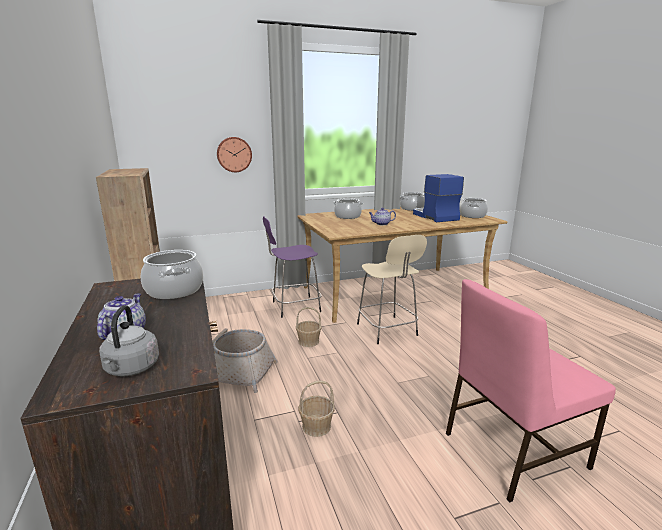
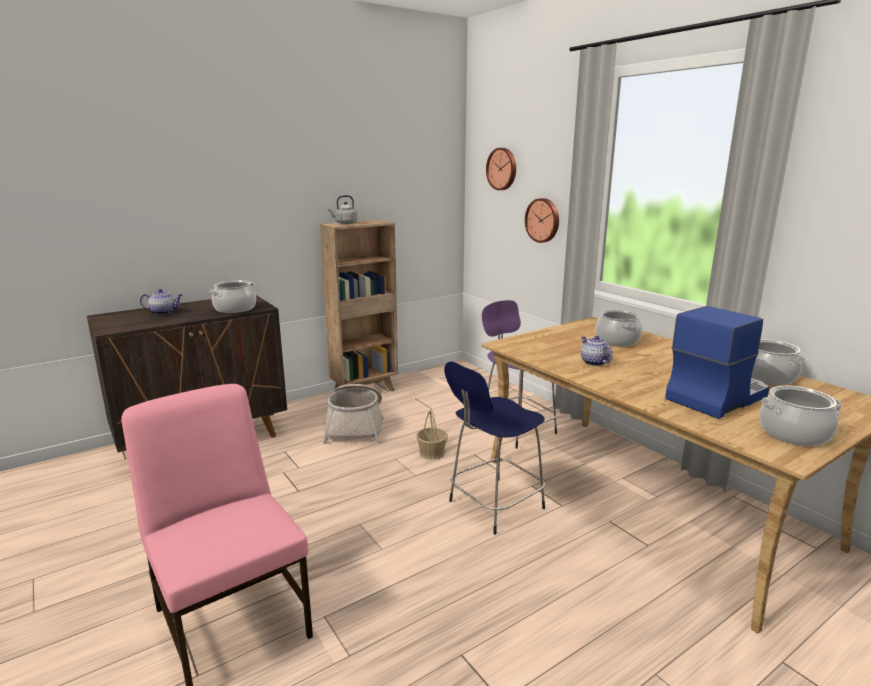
camera: 75 degrees right, 0 degrees up
grey kettle [99,305,159,377] -> grey kettle moved to [328,195,357,224]
basket [298,381,335,437] -> none
beige stool [357,235,427,344] -> blue stool [444,361,545,535]
none -> wall clock [486,148,516,190]

